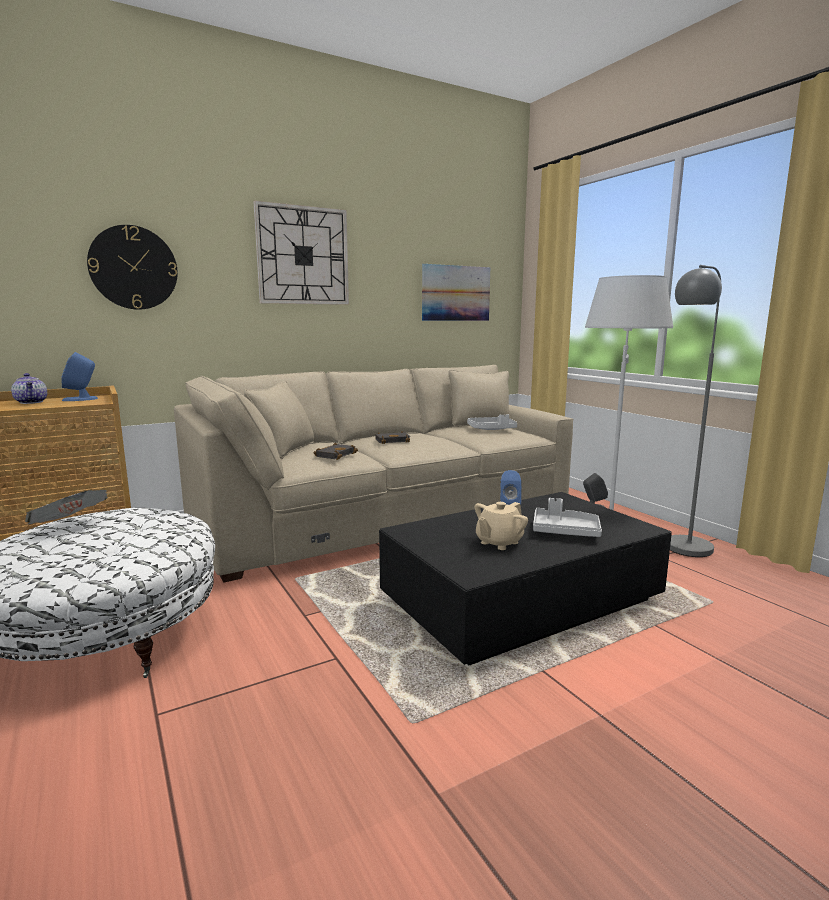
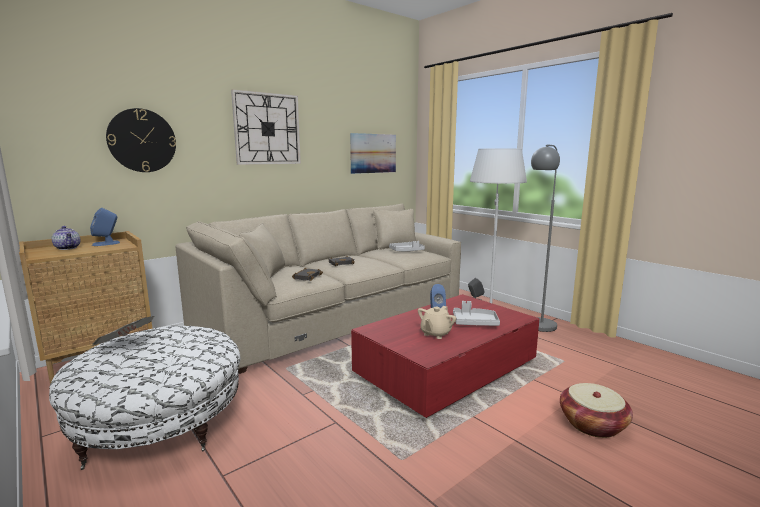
camera: 10 degrees left, 0 degrees up
black coffee table [379,492,672,666] -> red coffee table [351,294,539,418]
none -> basket [560,383,633,438]

